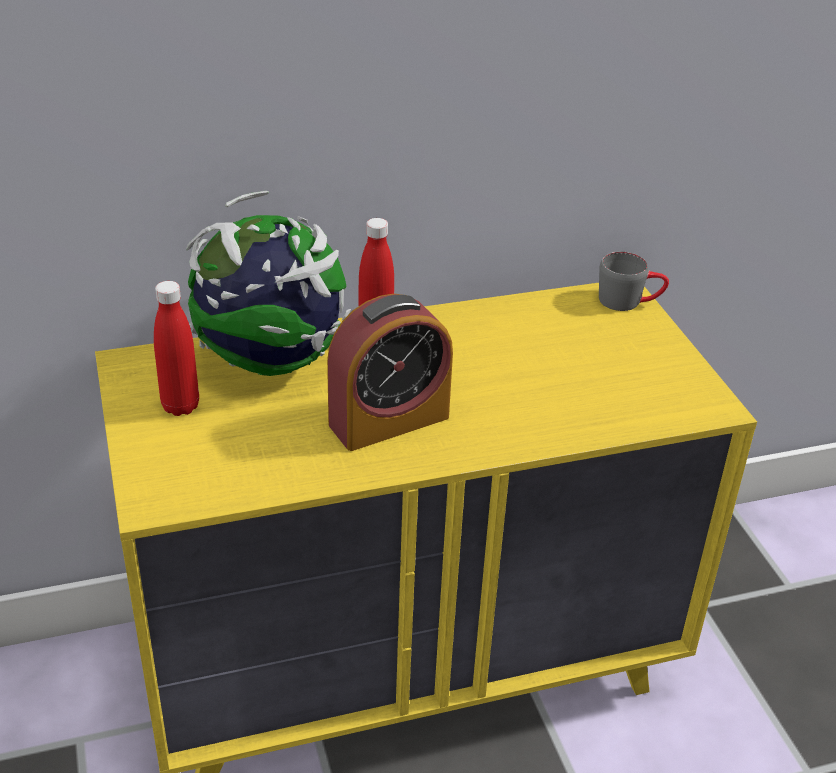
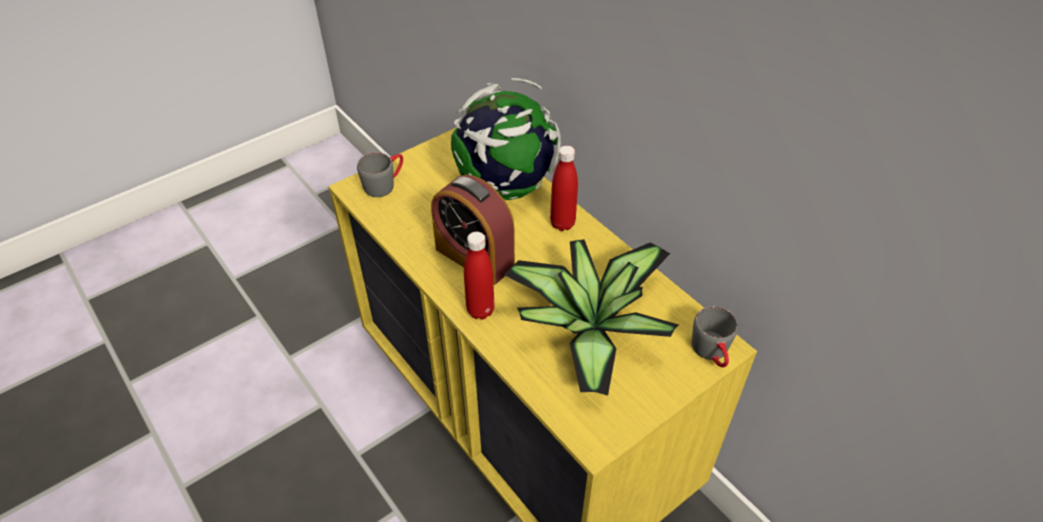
camera: 70 degrees right, 10 degrees up
red bottle [154,281,199,416] -> red bottle moved to [464,232,494,320]
none -> grey mug [357,152,403,197]
none -> potted plant [505,239,679,395]

